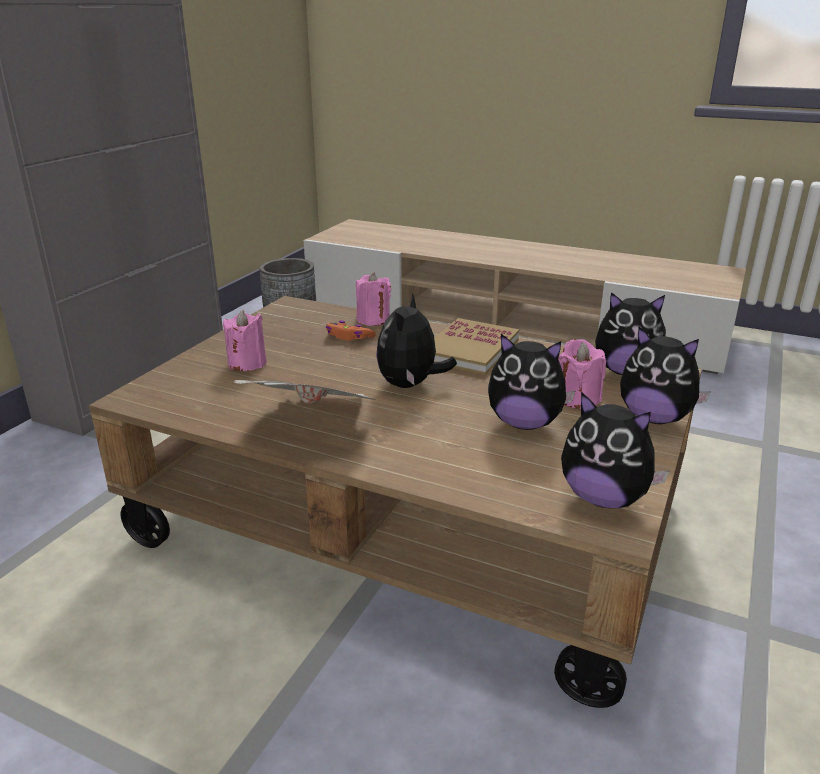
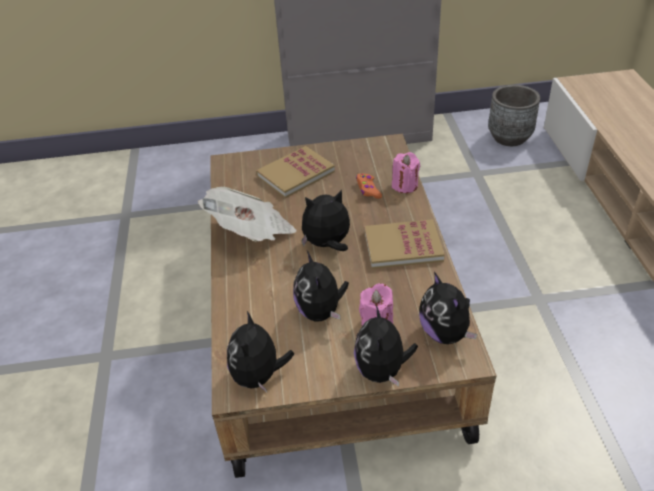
camera: 60 degrees right, 15 degrees up
pink candle [223,310,267,371] -> book [256,146,335,198]

